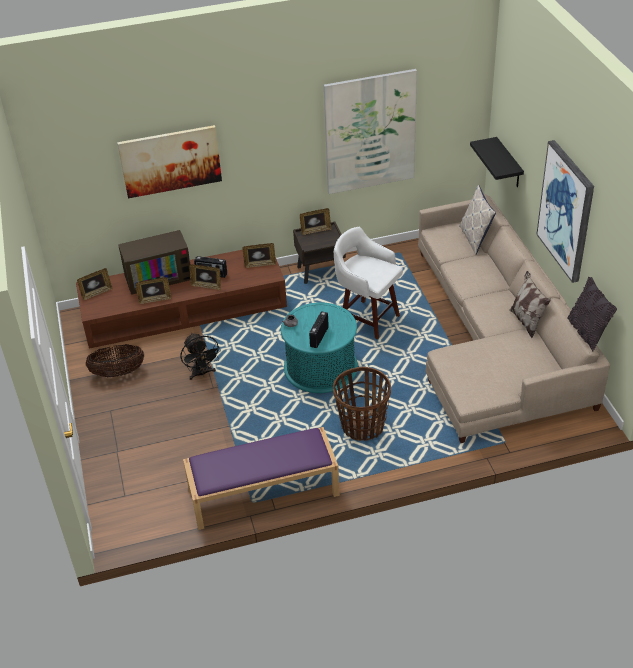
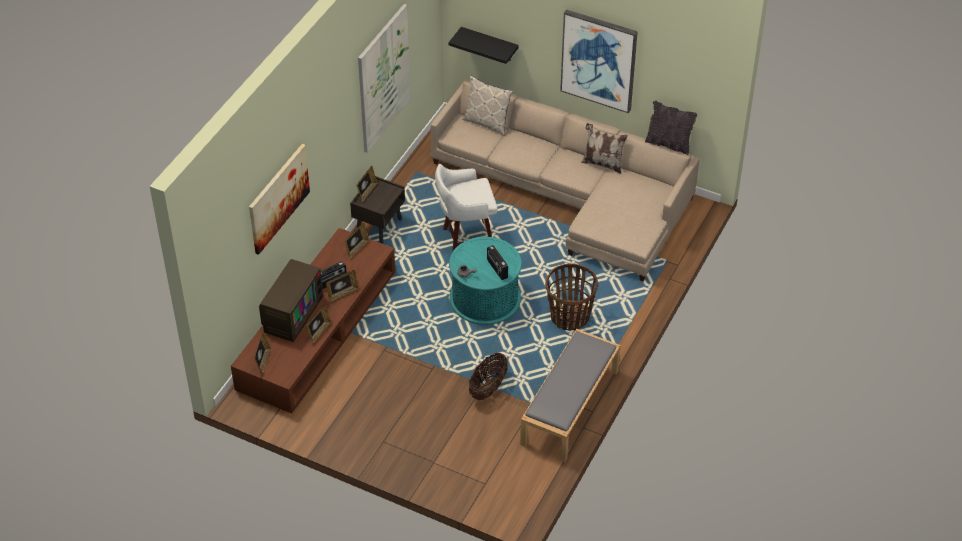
camera: 50 degrees left, 5 degrees up
basket [86,344,144,377] -> basket moved to [469,353,507,400]
black fan [180,333,221,380] -> none
purple bench [183,427,340,530] -> grey bench [520,329,621,462]

